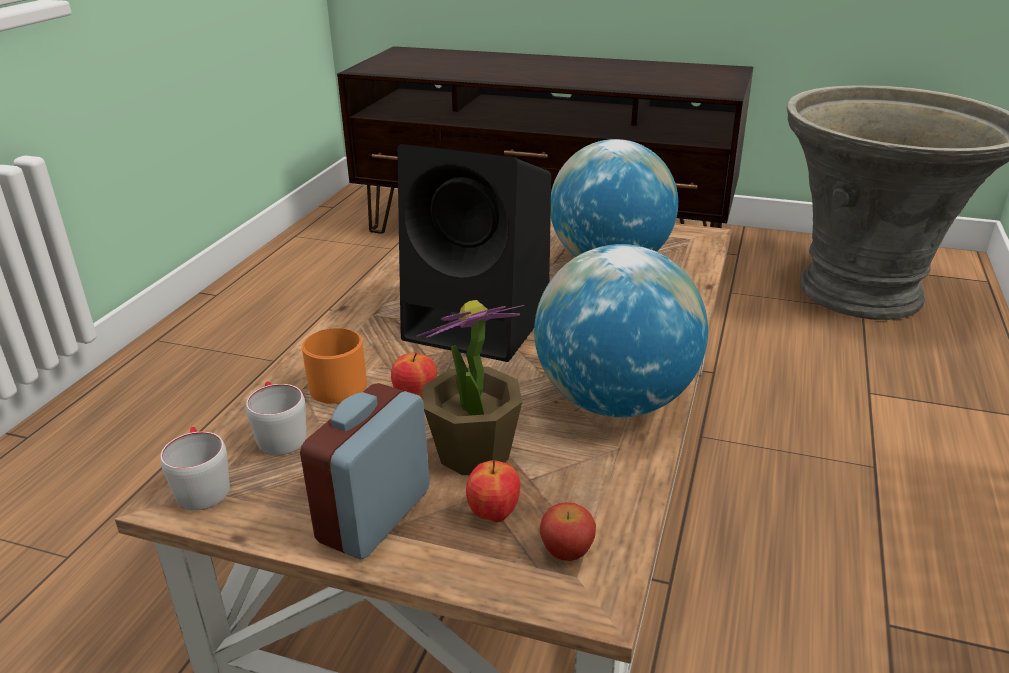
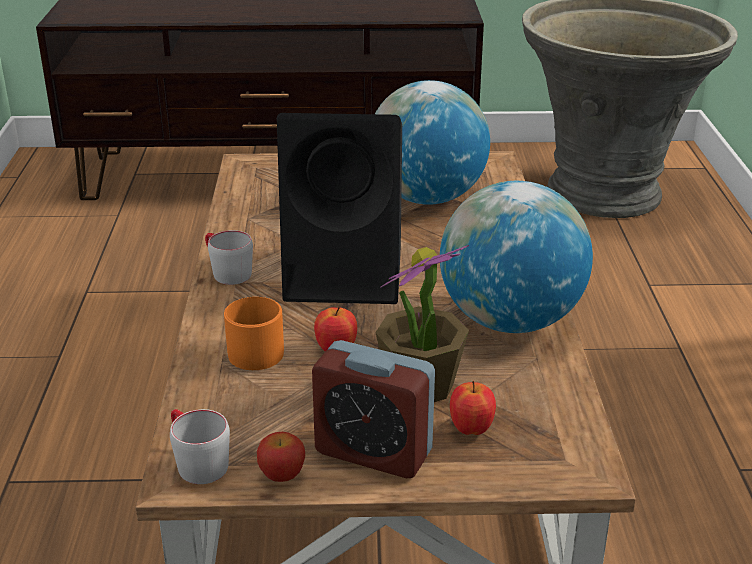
camera: 20 degrees left, 0 degrees up
grey mug [246,381,306,455] -> grey mug moved to [205,230,253,285]
alarm clock [300,383,430,560] -> alarm clock turned 75 degrees counterclockwise [312,340,435,478]
apple [540,502,596,561] -> apple moved to [257,432,305,482]

